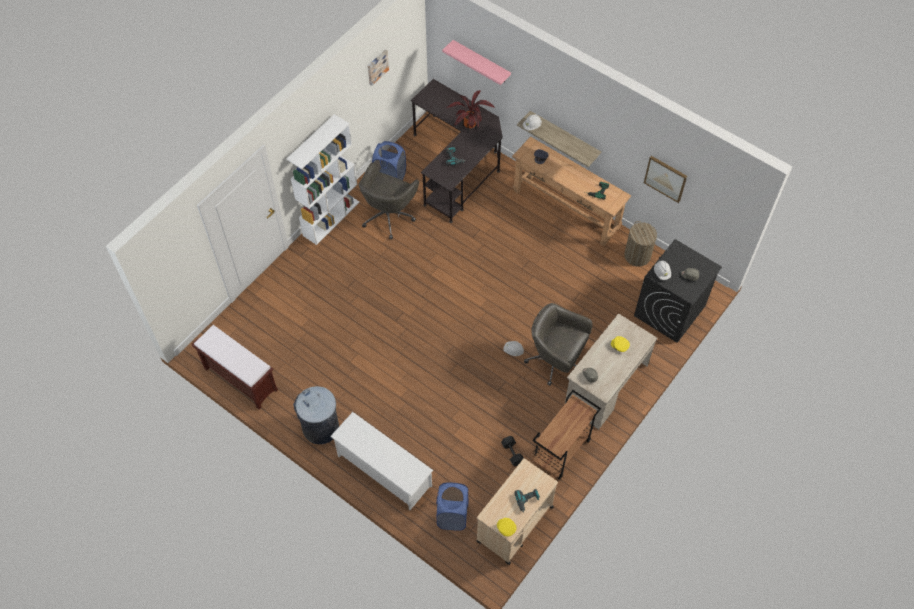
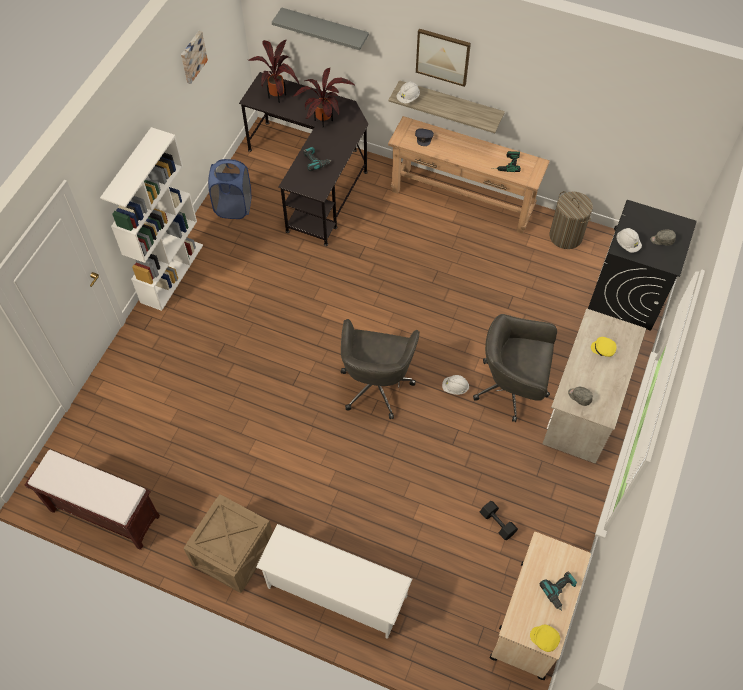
camera: 15 degrees left, 0 degrees up
grey trash can [293,386,339,444] -> crate [183,494,273,593]
grey office chair [359,163,419,239] -> grey office chair moved to [341,319,420,419]
blue laundry basket [436,482,469,531] -> none
pink shelf [442,40,511,85] -> grey shelf [272,7,369,50]
brown cart [532,390,601,480] -> none
picture [644,156,687,203] -> picture moved to [416,29,471,87]
none -> potted plant [248,39,300,103]

